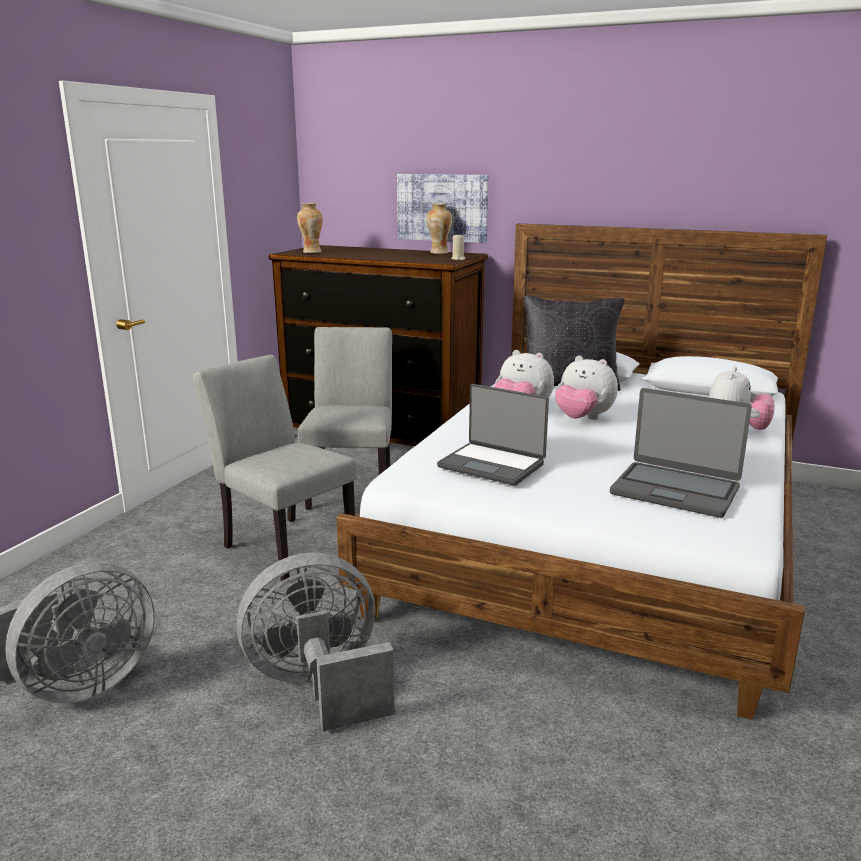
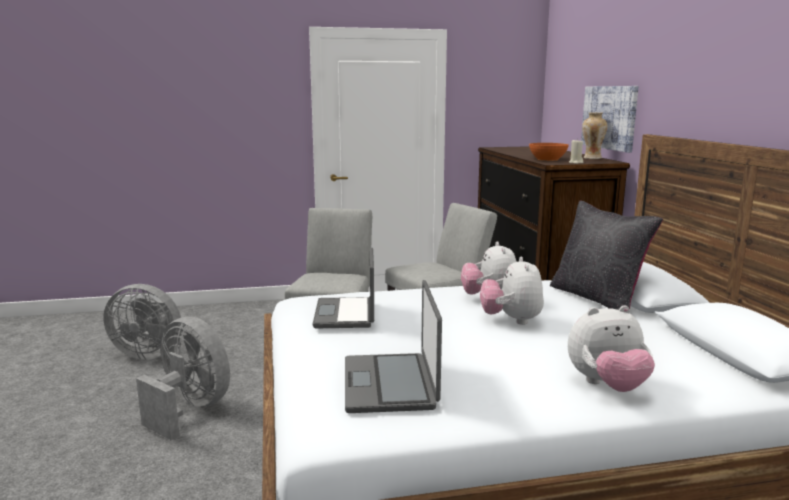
camera: 55 degrees right, 5 degrees down
vase [297,203,323,253] -> none
none -> orange bowl [529,143,569,161]

